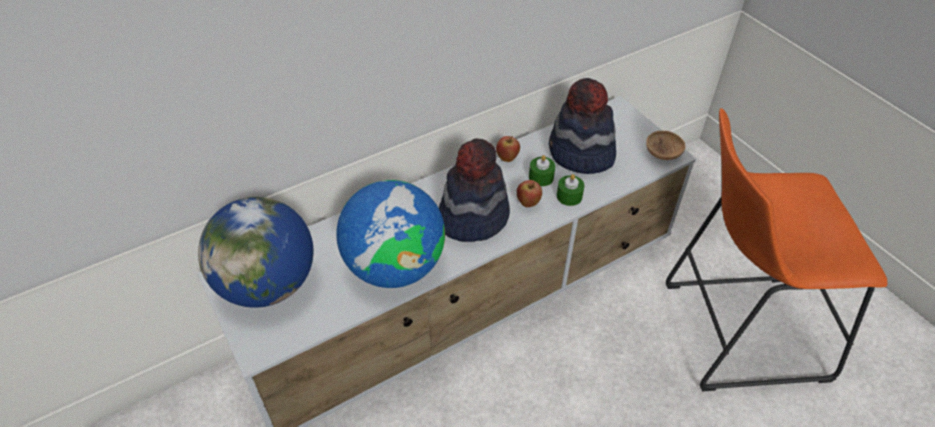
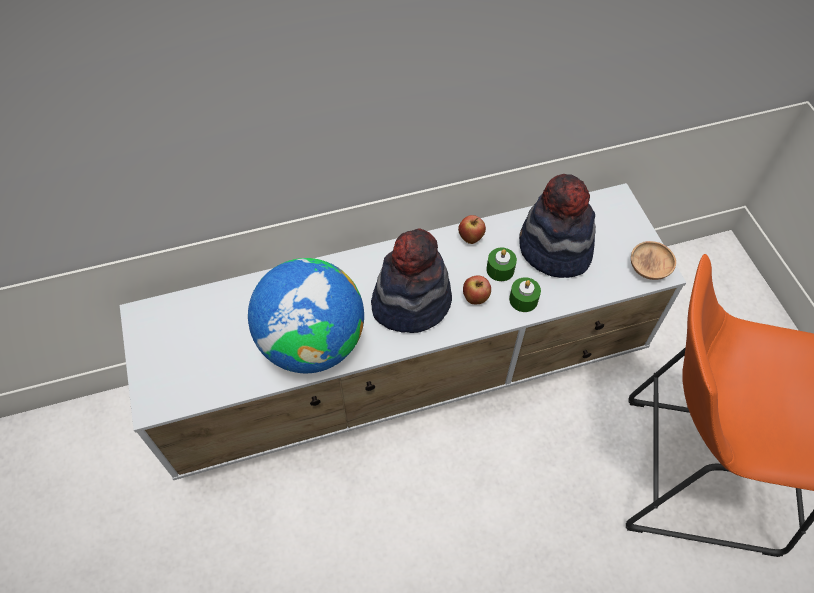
camera: 15 degrees right, 10 degrees up
globe [198,197,313,308] -> none

